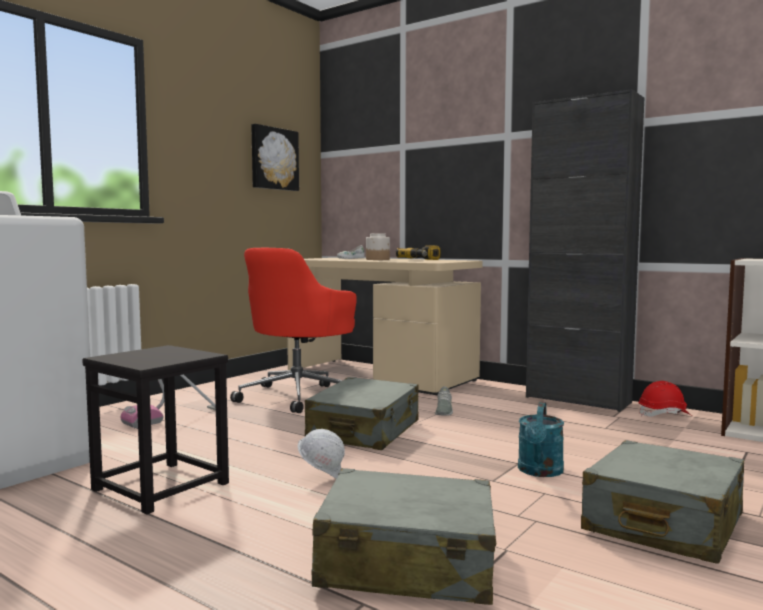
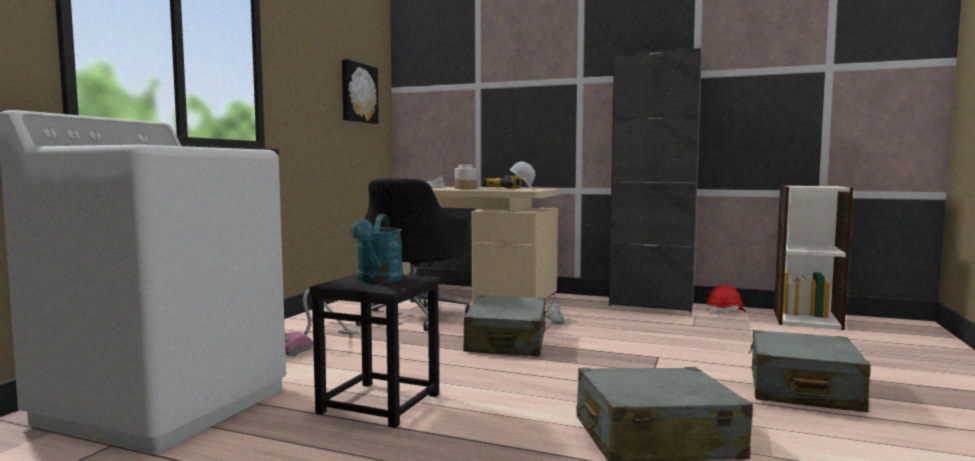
camera: 15 degrees left, 0 degrees up
red office chair [230,248,357,413] -> black office chair [356,178,471,331]
white hard hat [298,429,345,479] -> white hard hat moved to [510,161,536,189]
turquoise watering can [518,402,564,477] -> turquoise watering can moved to [351,214,404,283]

